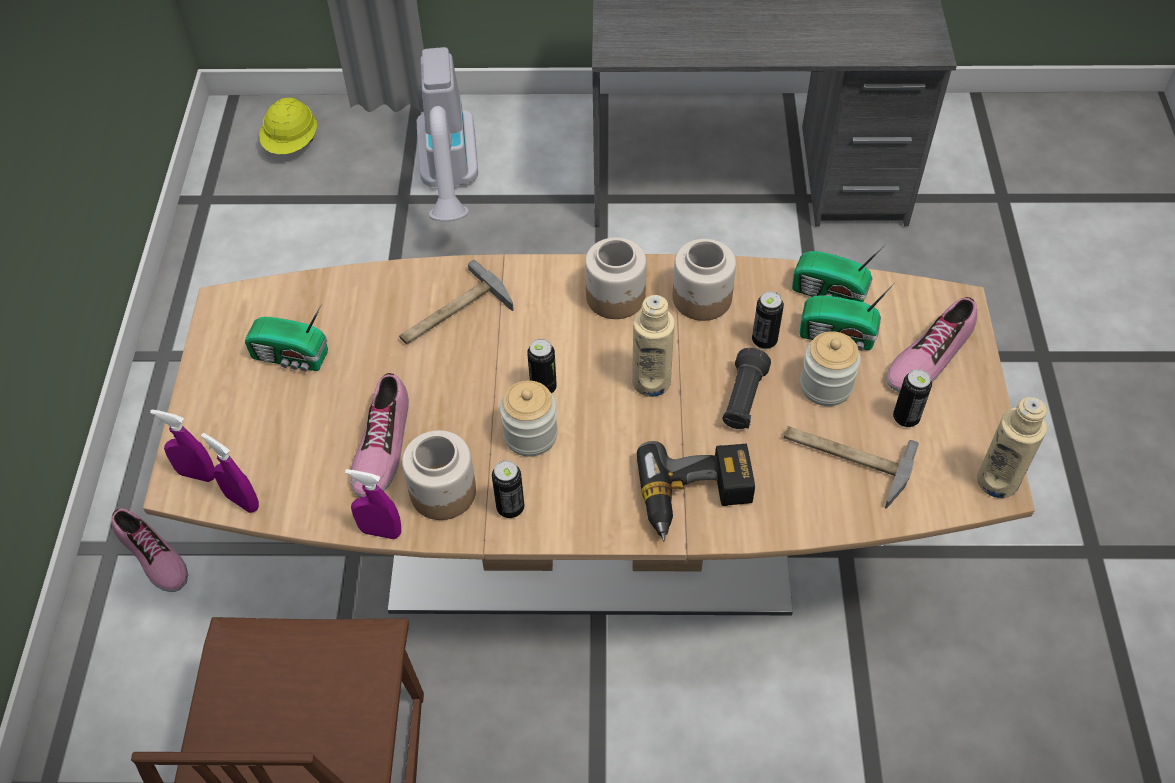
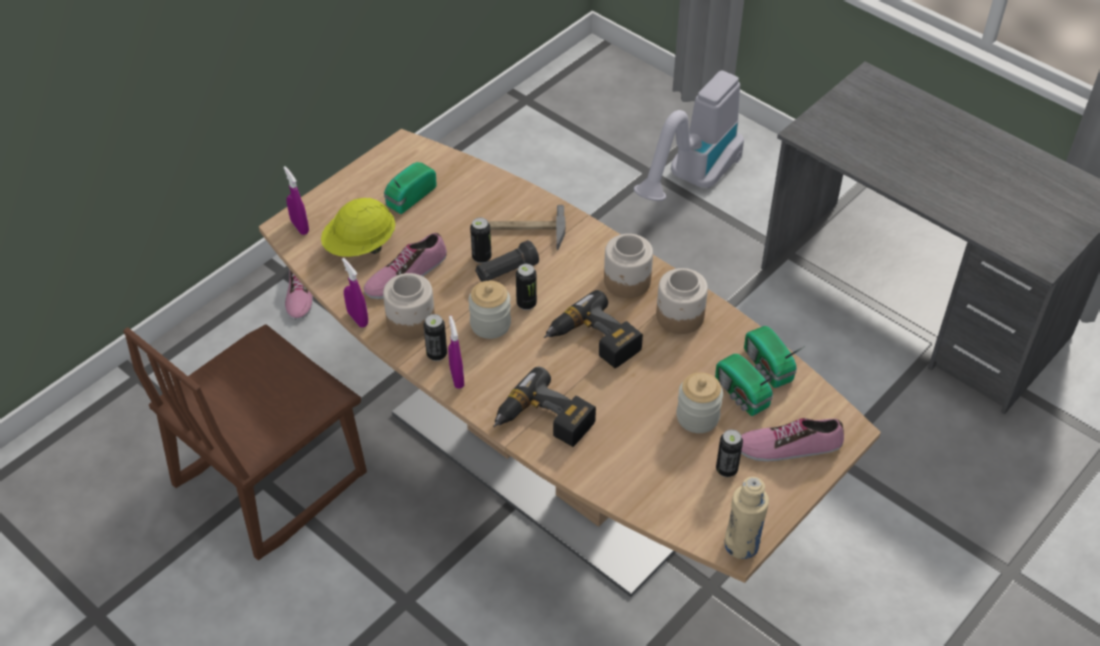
camera: 40 degrees right, 5 degrees down
purple spray bottle [201,433,259,513] -> purple spray bottle moved to [448,316,464,389]
radio [245,304,328,372] -> radio turned 75 degrees clockwise [384,162,436,214]
yellow hard hat [259,98,317,154] -> yellow hard hat moved to [321,198,395,257]
beige bottle [632,295,675,397] -> power drill [544,290,643,368]
black flashlight [723,348,771,429] -> black flashlight moved to [475,240,539,282]
can [752,291,784,349] -> can moved to [470,217,491,263]
hammer [784,426,919,509] -> none

